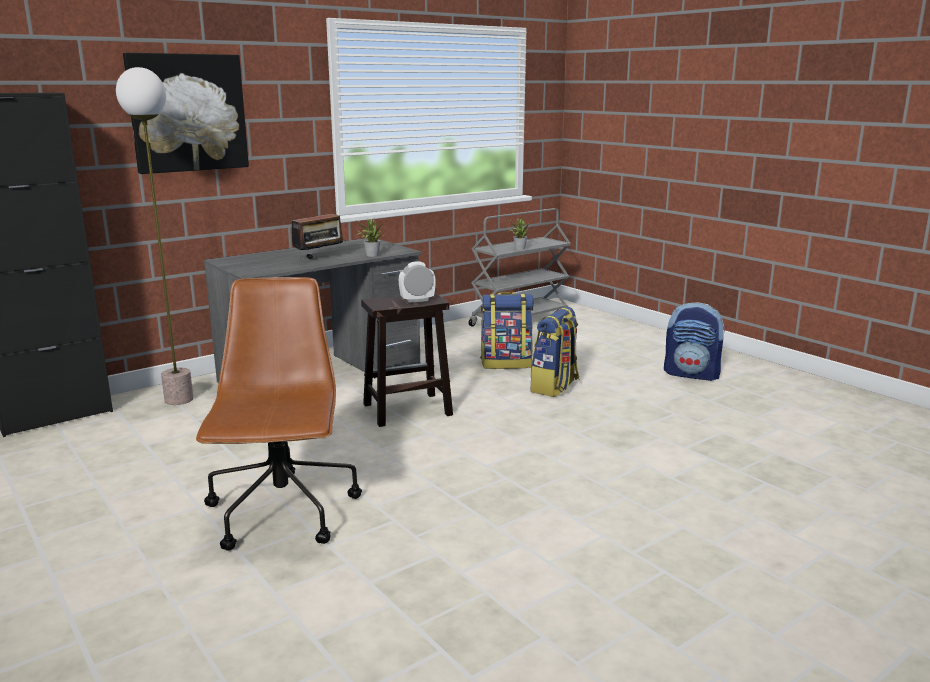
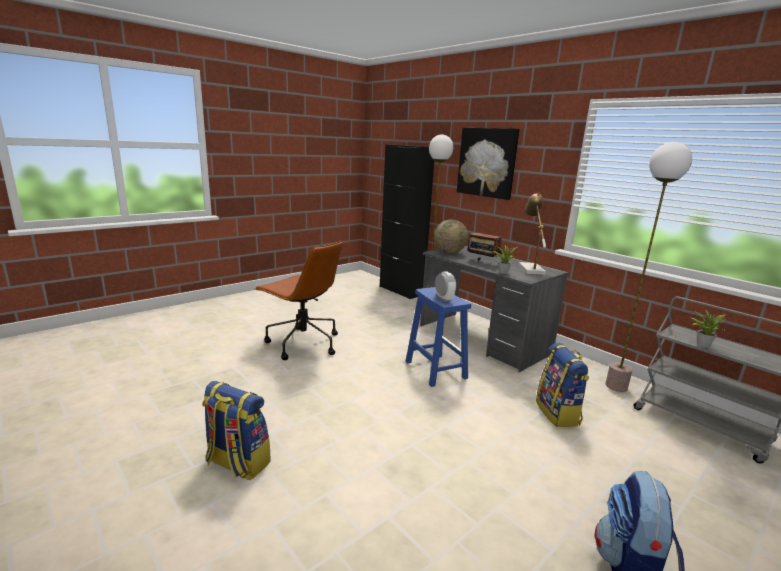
camera: 85 degrees right, 0 degrees up
brown office chair [196,277,362,551] -> brown office chair turned 45 degrees clockwise [254,241,343,360]
brown stool [361,293,453,427] -> blue stool [406,287,471,387]
backpack [530,307,580,397] -> backpack moved to [202,381,271,480]
none -> globe [434,219,468,254]
none -> table lamp [519,193,546,275]
none -> floor lamp [605,142,692,392]

